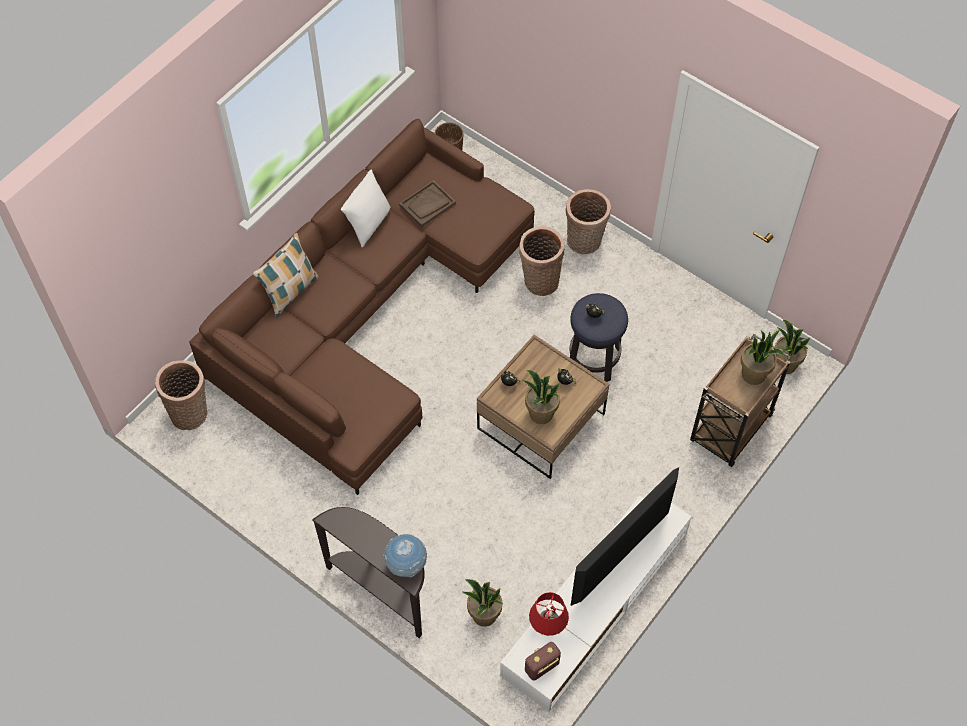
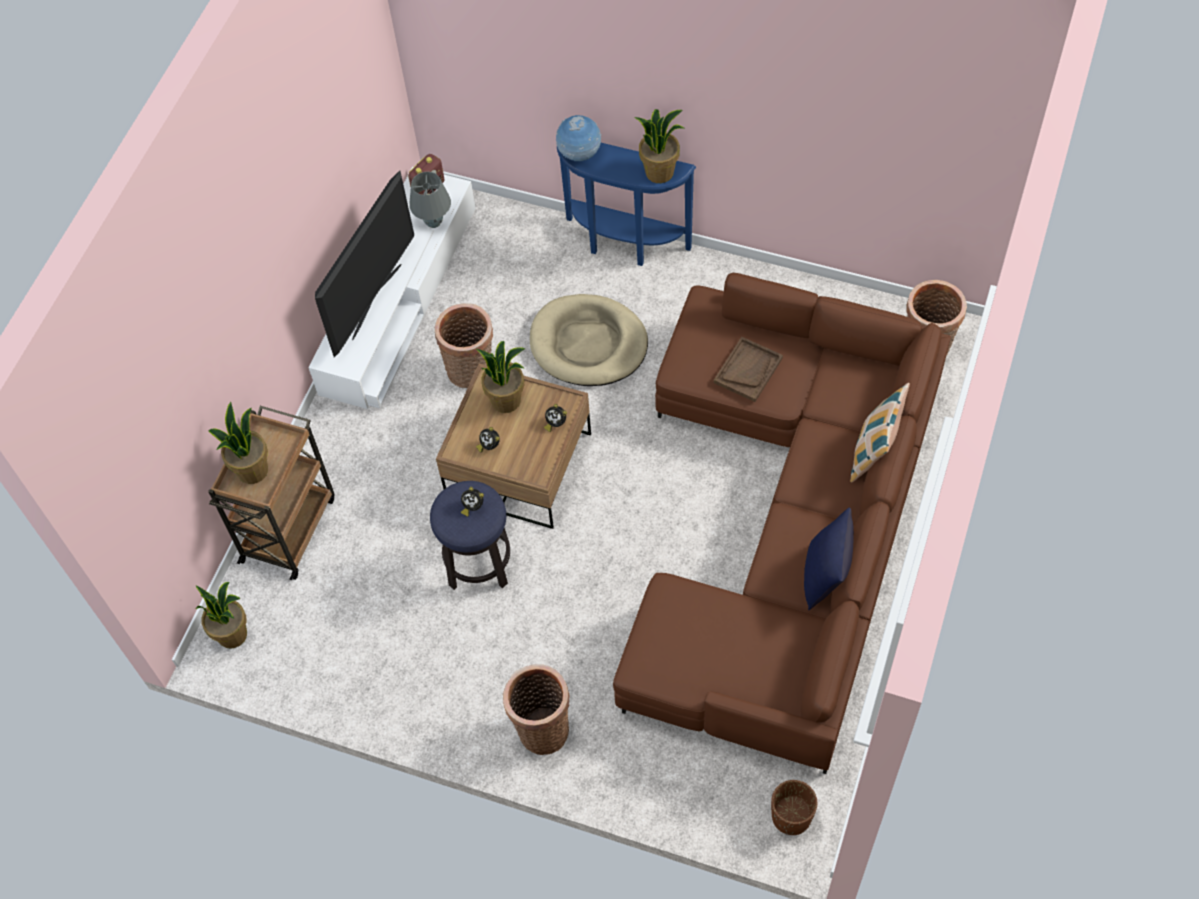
camera: 165 degrees right, 0 degrees up
brown console table [312,507,425,638] -> blue console table [557,143,696,266]
white pillow [341,170,391,248] -> blue pillow [804,508,854,610]
brown tray [399,180,456,227] -> brown tray moved to [714,337,783,402]
potted plant [463,579,503,627] -> potted plant moved to [634,109,685,183]
basket [519,226,565,296] -> basket moved to [435,303,493,388]
red table lamp [529,592,569,636] -> grey table lamp [410,172,451,228]
none -> beige dog bed [530,294,648,386]

